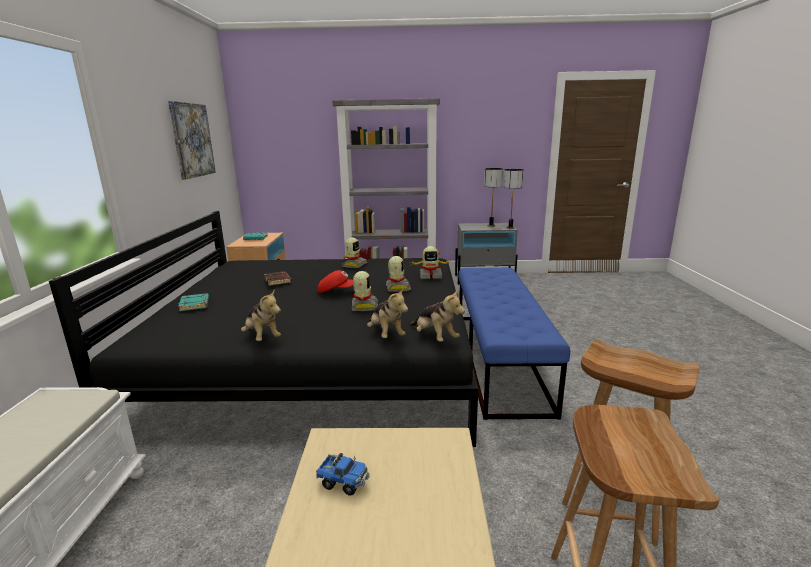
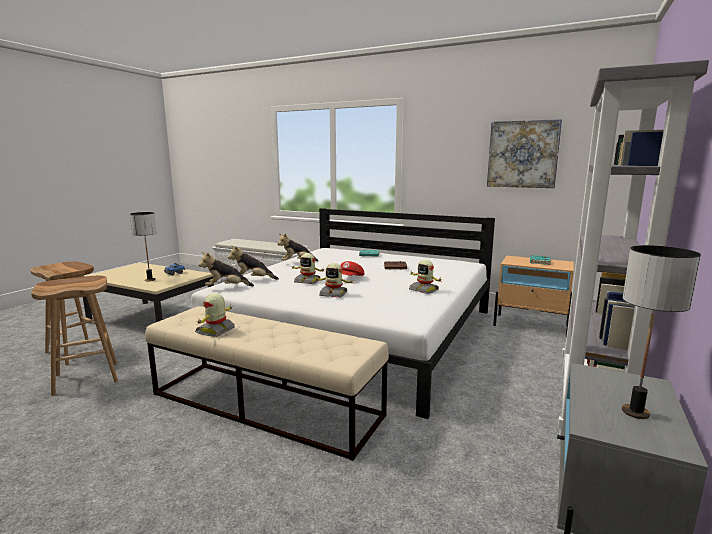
camera: 115 degrees right, 5 degrees down
black bed [49,211,478,447] -> white bed [191,208,495,419]
toy robot [411,246,450,279] -> toy robot moved to [195,293,235,337]
blue bench [458,268,570,420] -> beige bench [145,306,389,461]
table lamp [504,169,524,229] -> table lamp moved to [130,212,157,281]

